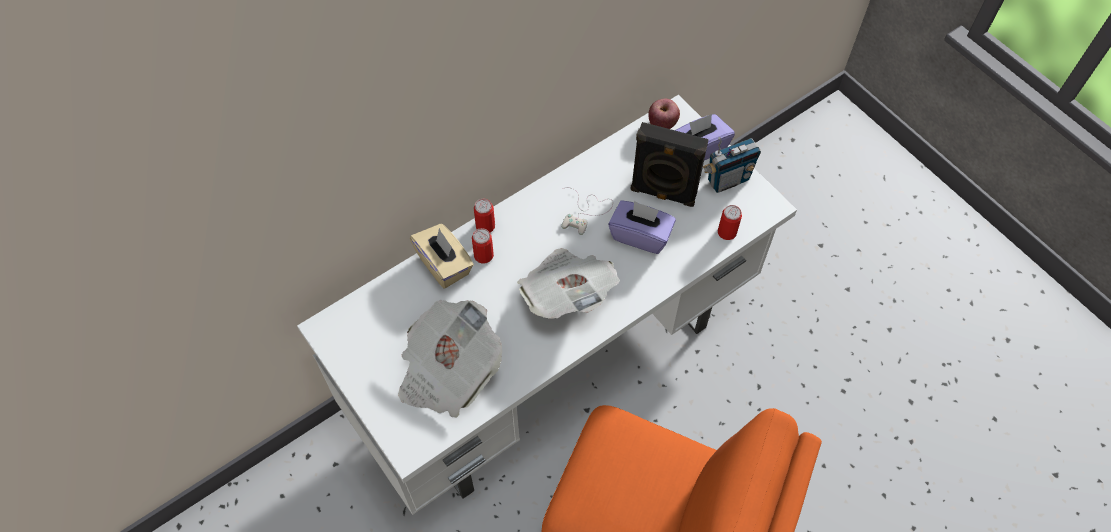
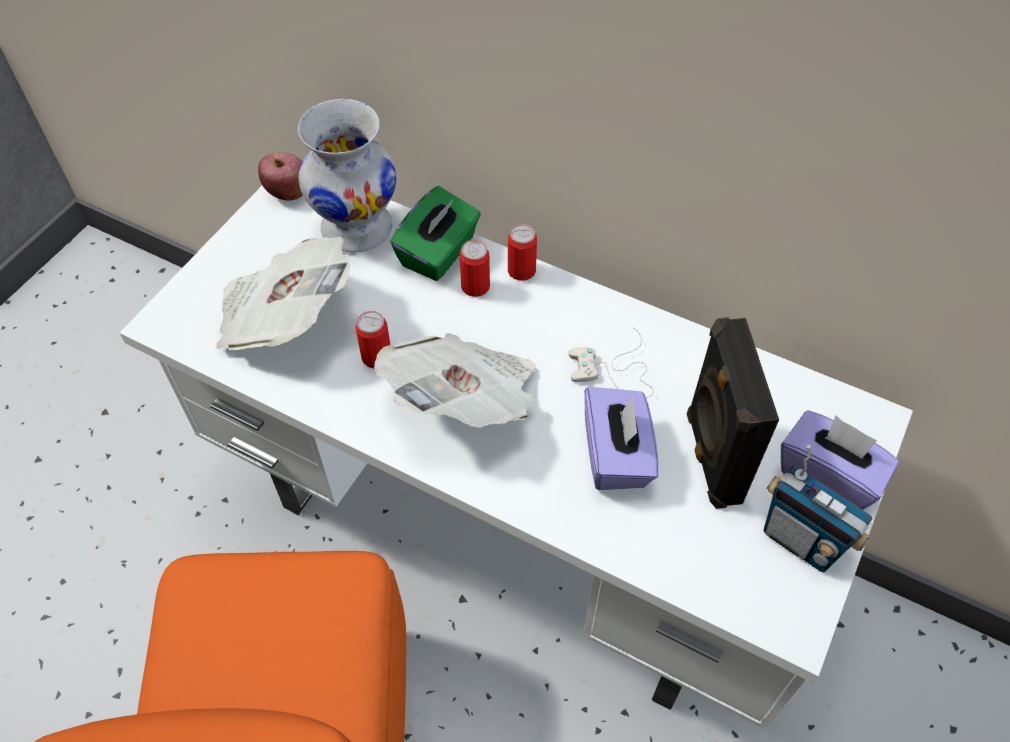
camera: 65 degrees right, 5 degrees down
beige tissue box [410,224,474,289] -> green tissue box [390,186,481,281]
apple [648,99,680,129] -> apple moved to [258,152,303,201]
can [718,205,742,240] -> can moved to [356,311,390,369]
none -> white vase [298,99,397,253]

